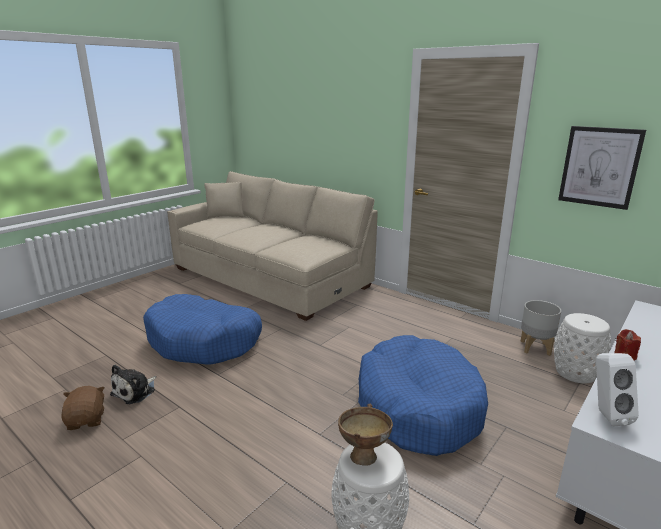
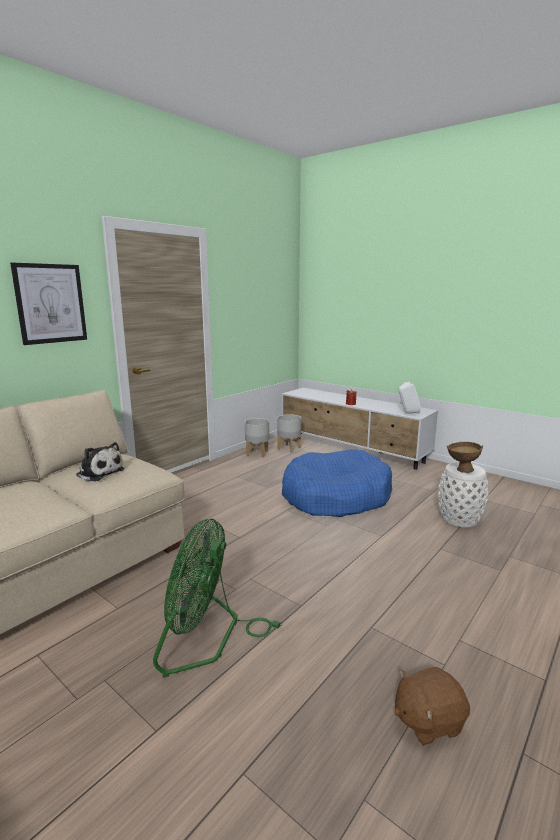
camera: 90 degrees left, 5 degrees down
plush toy [110,365,156,404] -> plush toy moved to [76,442,124,481]
blue dog bed [143,294,262,365] -> green fan [153,519,281,678]
white stool [554,313,611,383] -> grey planter [277,414,301,453]
picture [558,126,646,210] -> picture moved to [10,263,87,345]

